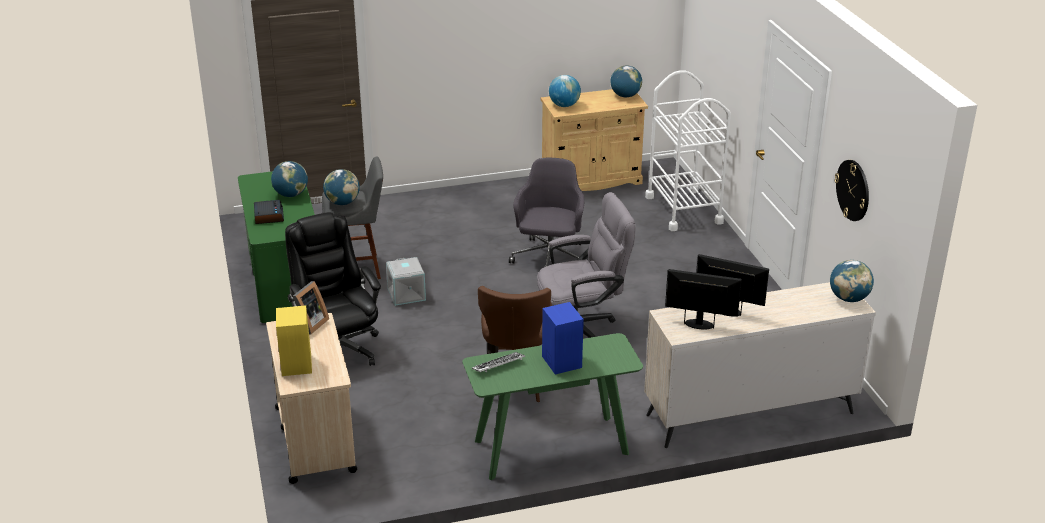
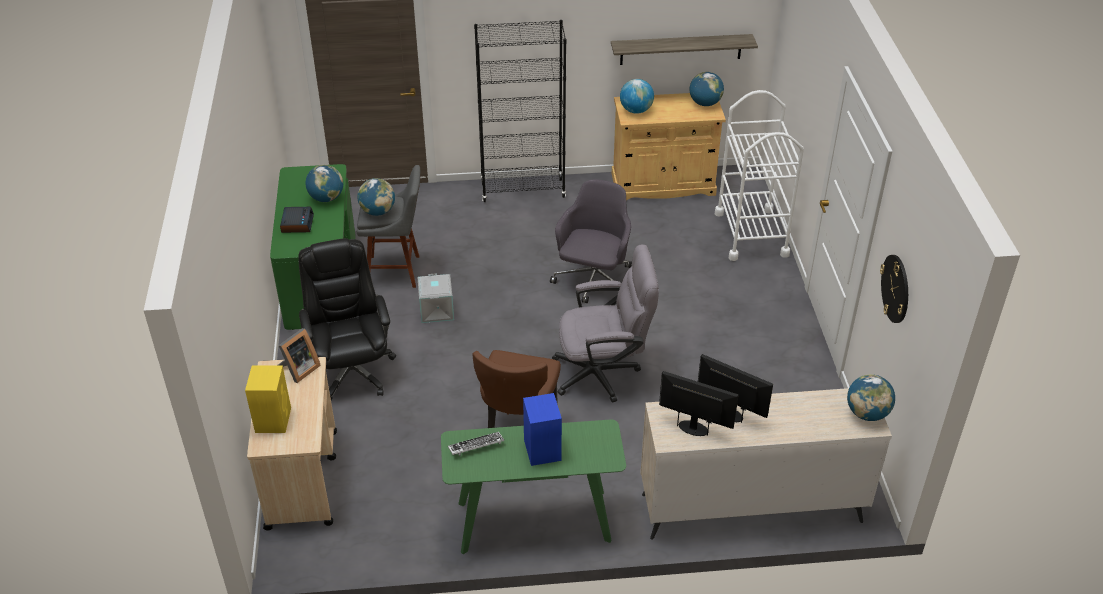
camera: 10 degrees right, 10 degrees up
none -> black bookcase [474,20,567,202]
none -> shelf [611,34,758,65]

